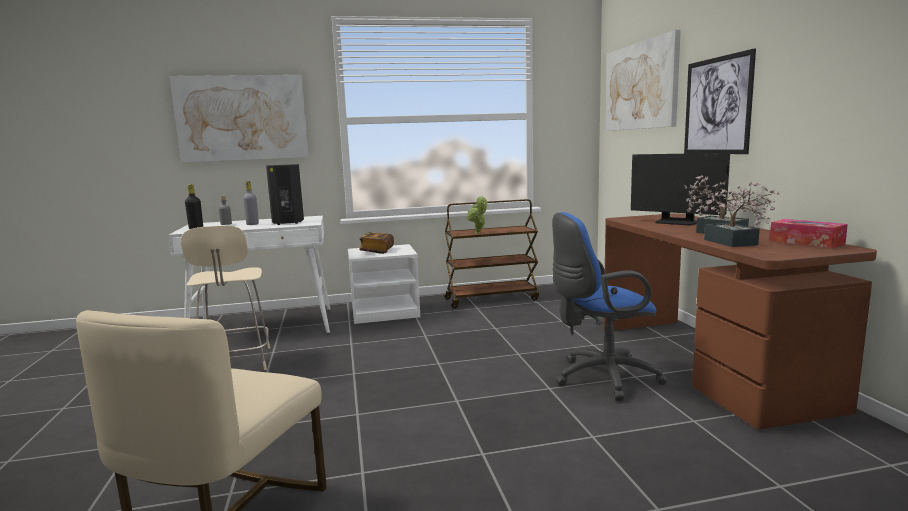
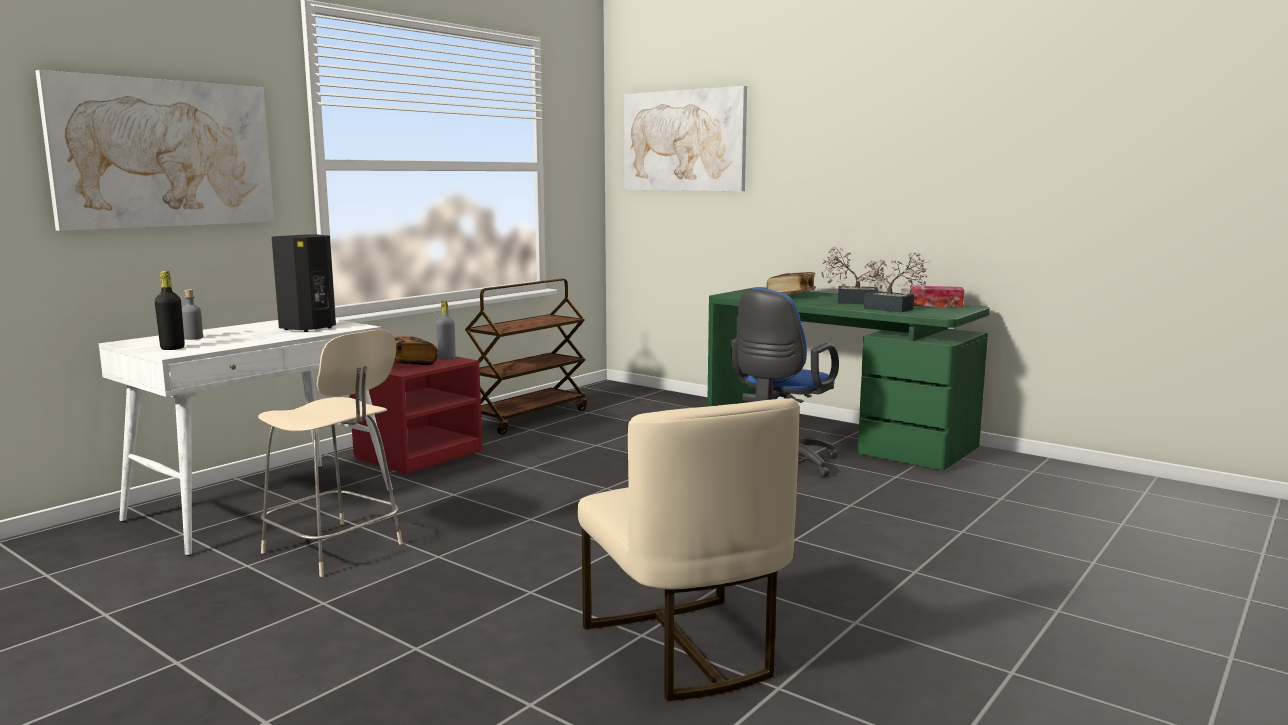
camera: 40 degrees left, 0 degrees up
grey bottle [243,181,259,225] -> grey bottle moved to [436,301,456,360]
white nightstand [348,244,420,324] -> red nightstand [350,355,482,474]
potted plant [467,196,487,234] -> none
brown desk [603,213,877,429] -> green desk [707,287,990,470]
monitor [631,153,730,225] -> book [767,272,816,294]
picture [684,48,756,154] -> none

